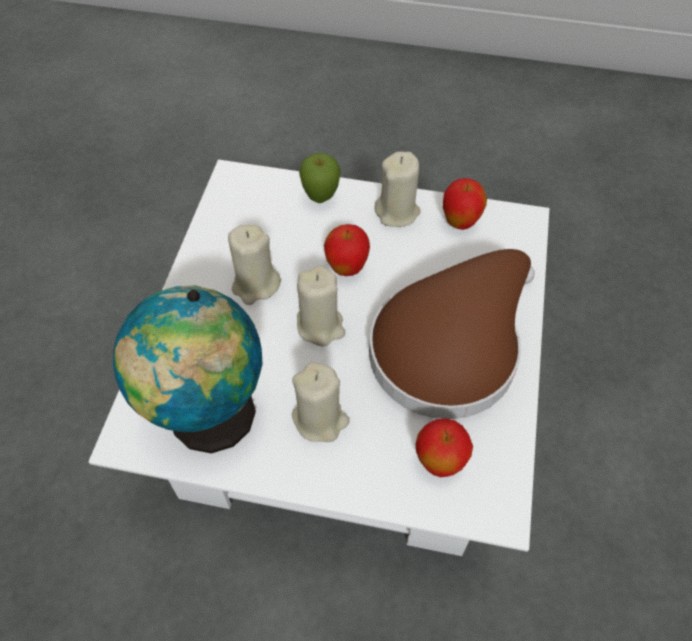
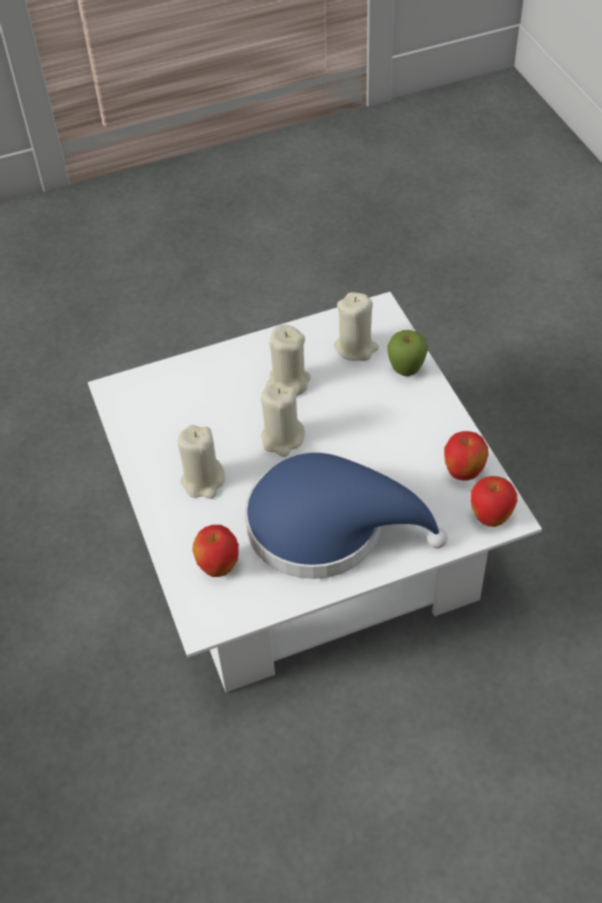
camera: 60 degrees right, 5 degrees down
globe [113,285,263,453] -> none
apple [324,224,370,276] -> apple moved to [471,476,517,527]
brown hat [369,249,535,419] -> blue hat [245,453,448,579]
beige candle [374,151,421,227] -> beige candle moved to [334,292,379,361]

